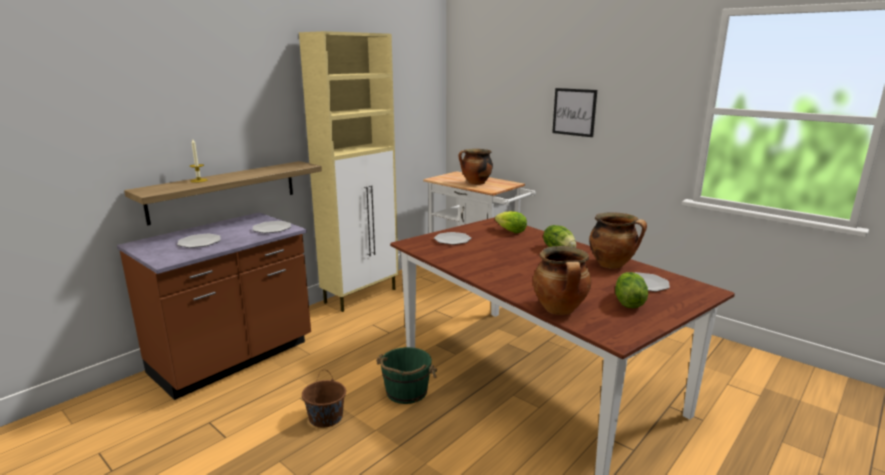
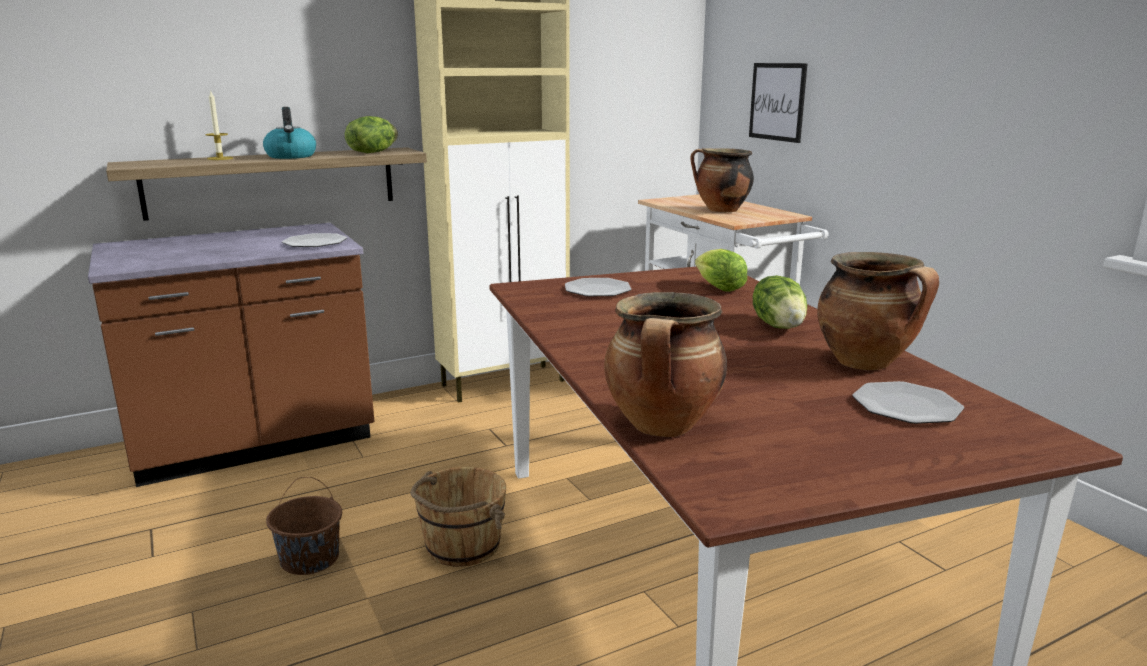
camera: 20 degrees right, 0 degrees up
plate [177,234,221,248] -> none
green bucket [376,347,437,404] -> brown bucket [410,467,506,567]
picture [552,88,597,137] -> picture moved to [749,63,808,143]
lettuce [615,272,648,308] -> lettuce moved to [345,116,398,153]
none -> kettle [263,107,316,159]

